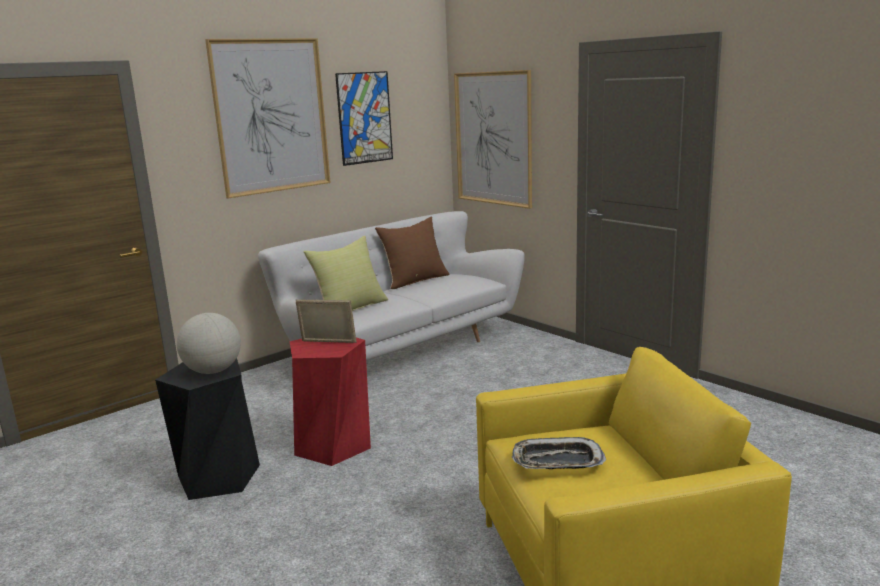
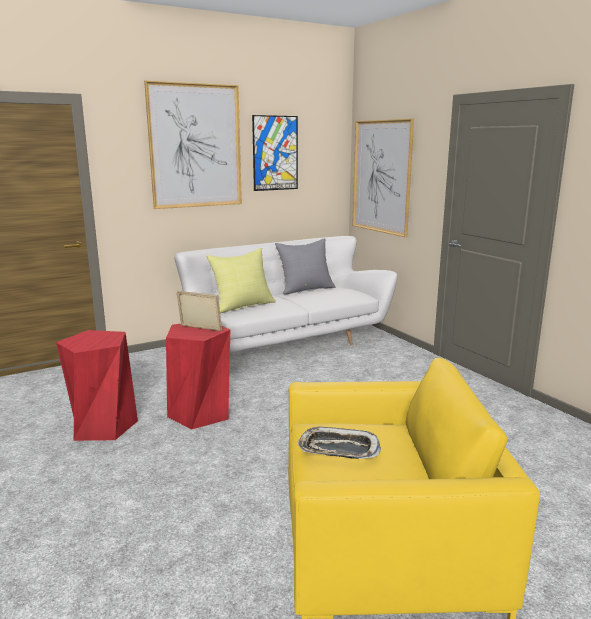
camera: 10 degrees right, 0 degrees up
black stool [155,358,260,500] -> red stool [56,330,138,441]
globe [177,313,241,374] -> none
brown pillow [375,217,450,289] -> grey pillow [275,238,335,294]

